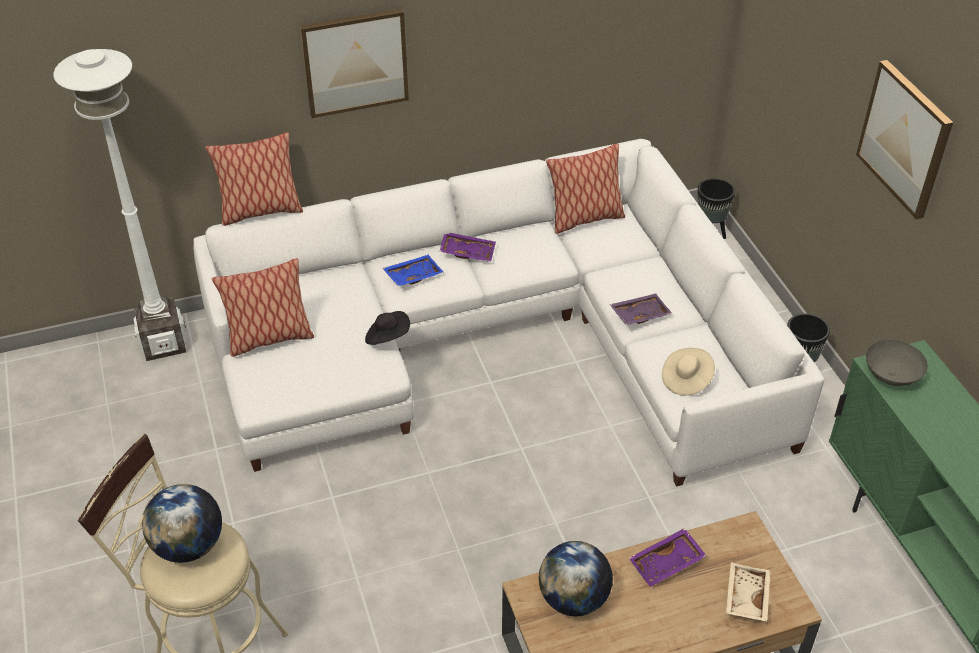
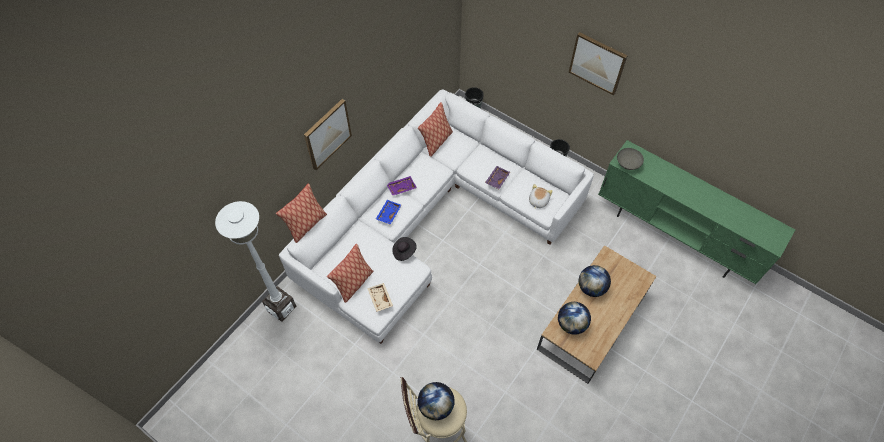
camera: 35 degrees left, 15 degrees up
purple tray [629,528,707,587] -> globe [578,265,611,297]
beige hat [662,348,715,396] -> plush toy [529,184,553,209]
beige tray [726,562,771,622] -> beige tray moved to [367,283,393,312]

